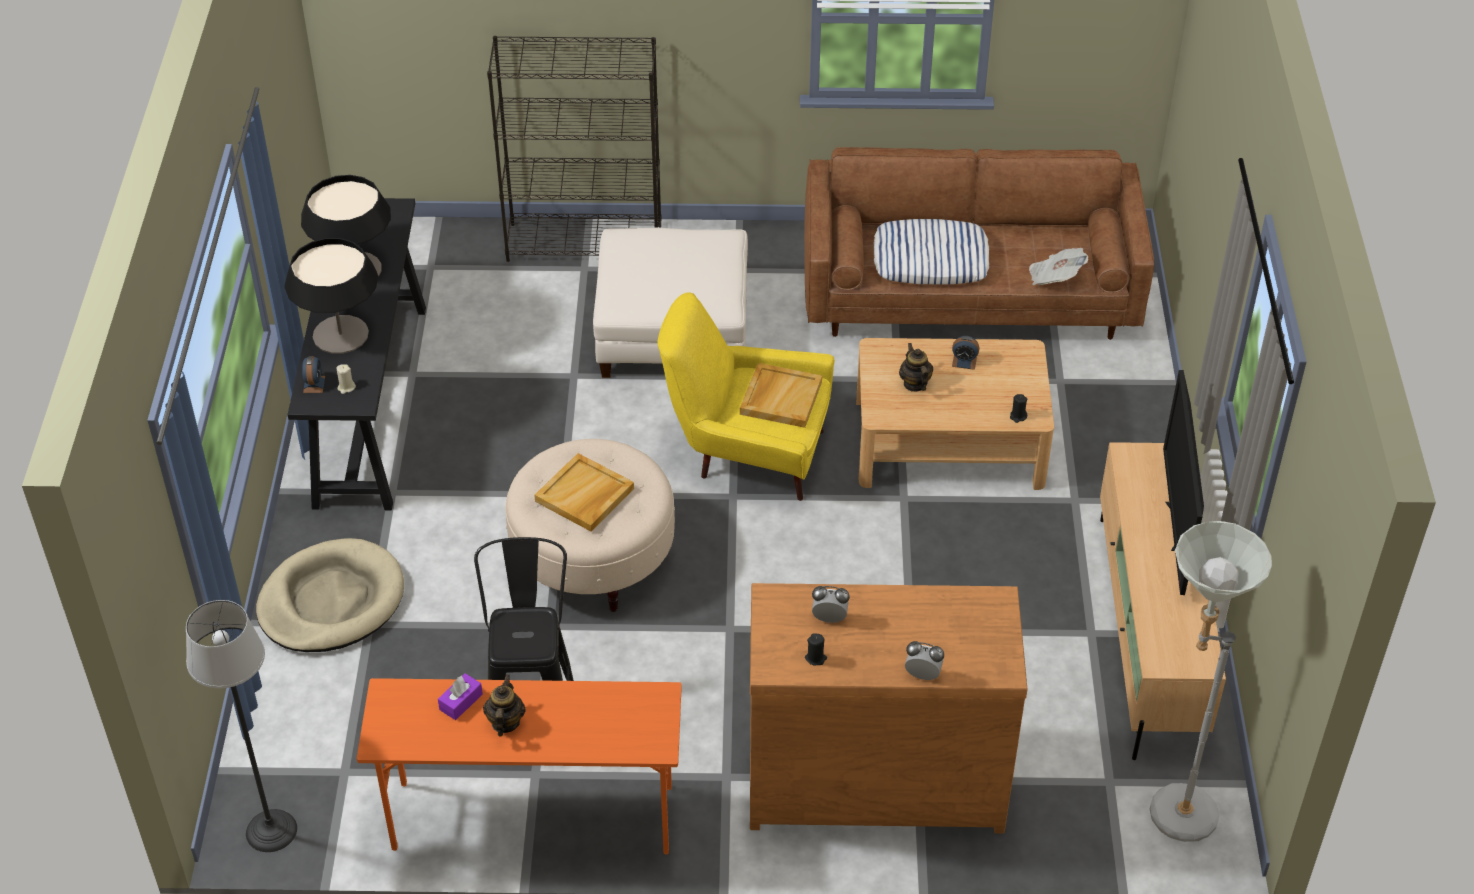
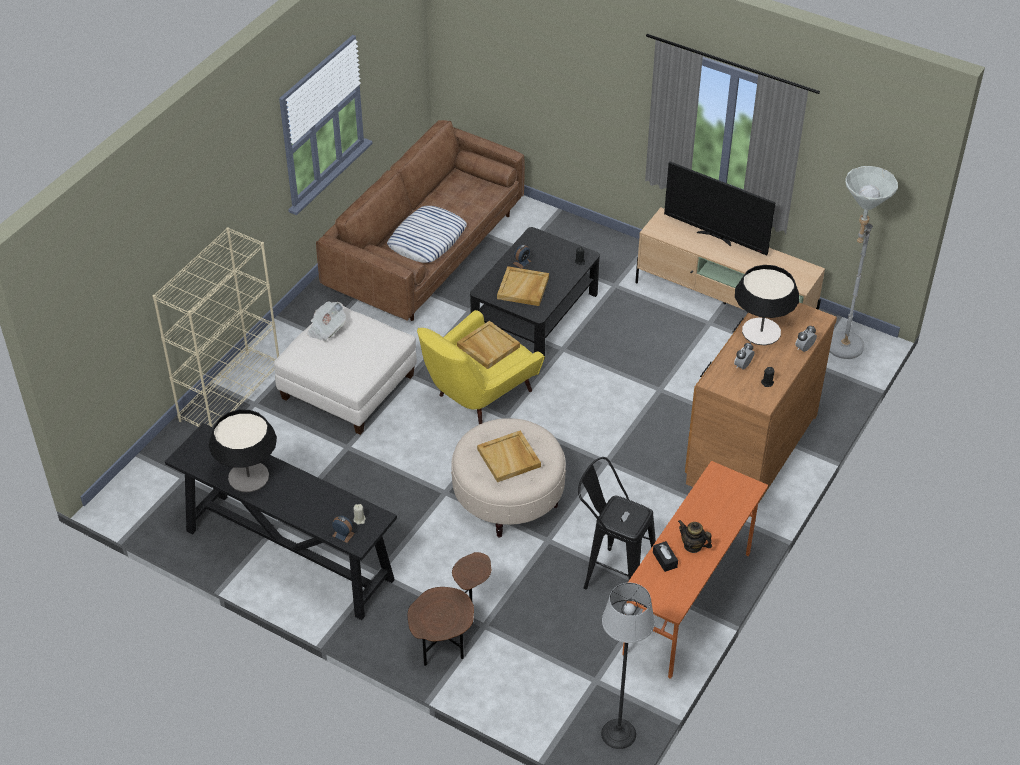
camera: 60 degrees left, 0 degrees up
beige dog bed [256,538,404,652] -> brown side table [408,552,491,666]
table lamp [284,238,378,354] -> table lamp moved to [735,265,799,345]
purple tissue box [438,673,483,720] -> black tissue box [653,541,678,572]
black bookcase [487,36,662,262] -> beige bookcase [153,227,279,427]
beige coffee table [856,338,1054,490] -> black coffee table [470,227,600,359]
teapot [899,343,933,392] -> beige tray [497,266,549,306]
newspaper [1029,248,1088,285] -> newspaper moved to [307,301,346,342]

